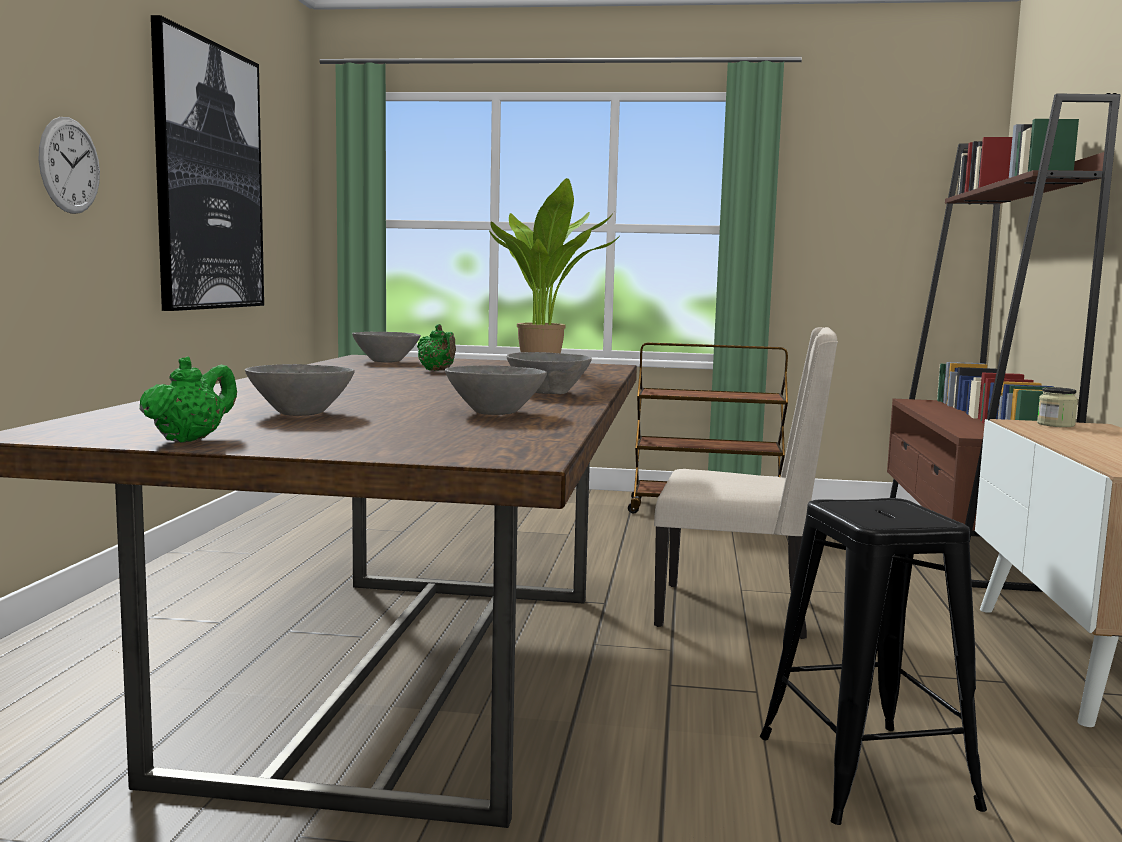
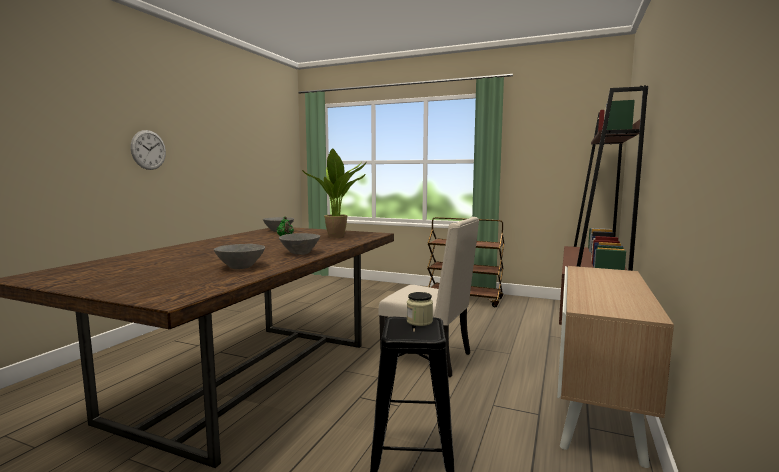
camera: 15 degrees right, 0 degrees up
green teapot [140,356,237,443] -> none
picture [151,15,264,311] -> none
grey bowl [245,364,355,416] -> none
jar [1037,387,1078,427] -> jar moved to [407,292,433,326]

